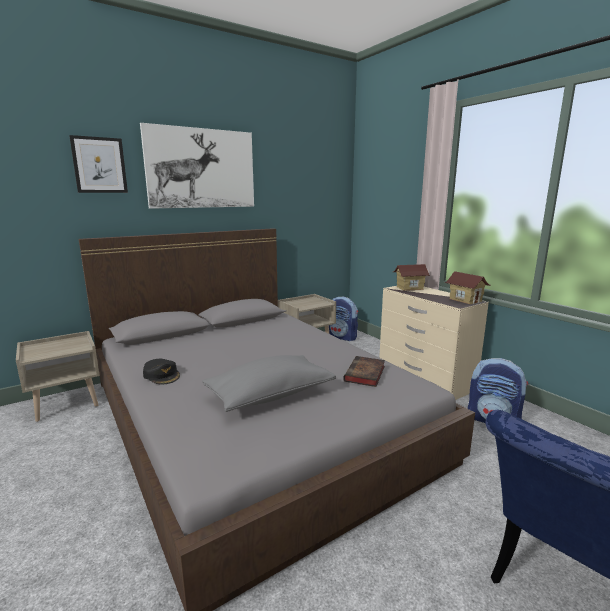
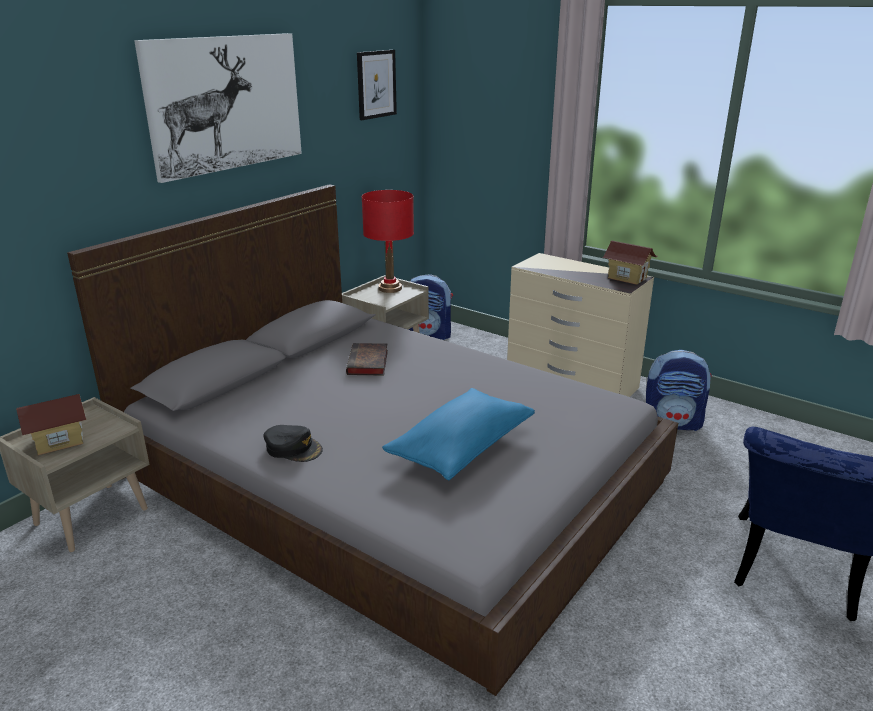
camera: 20 degrees left, 10 degrees up
picture [69,135,128,193] -> picture moved to [357,50,397,120]
grey pillow [202,355,336,412] -> blue pillow [382,388,535,480]
book [343,356,385,387] -> book moved to [346,343,388,376]
toy house [392,264,430,291] -> toy house moved to [16,394,86,455]
none -> red table lamp [361,190,414,293]

